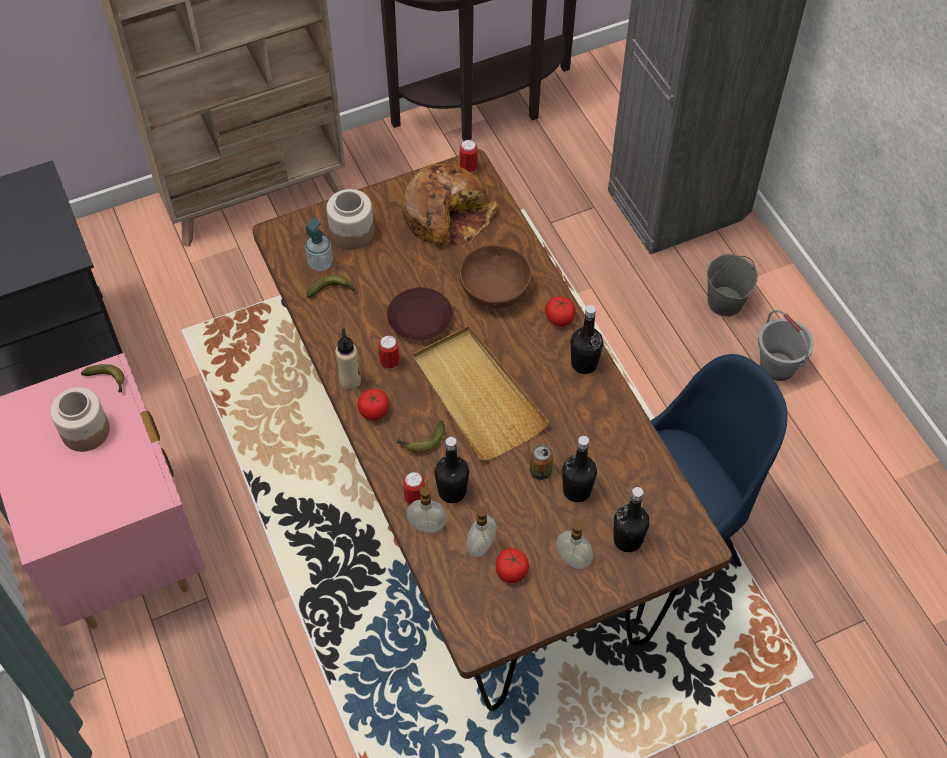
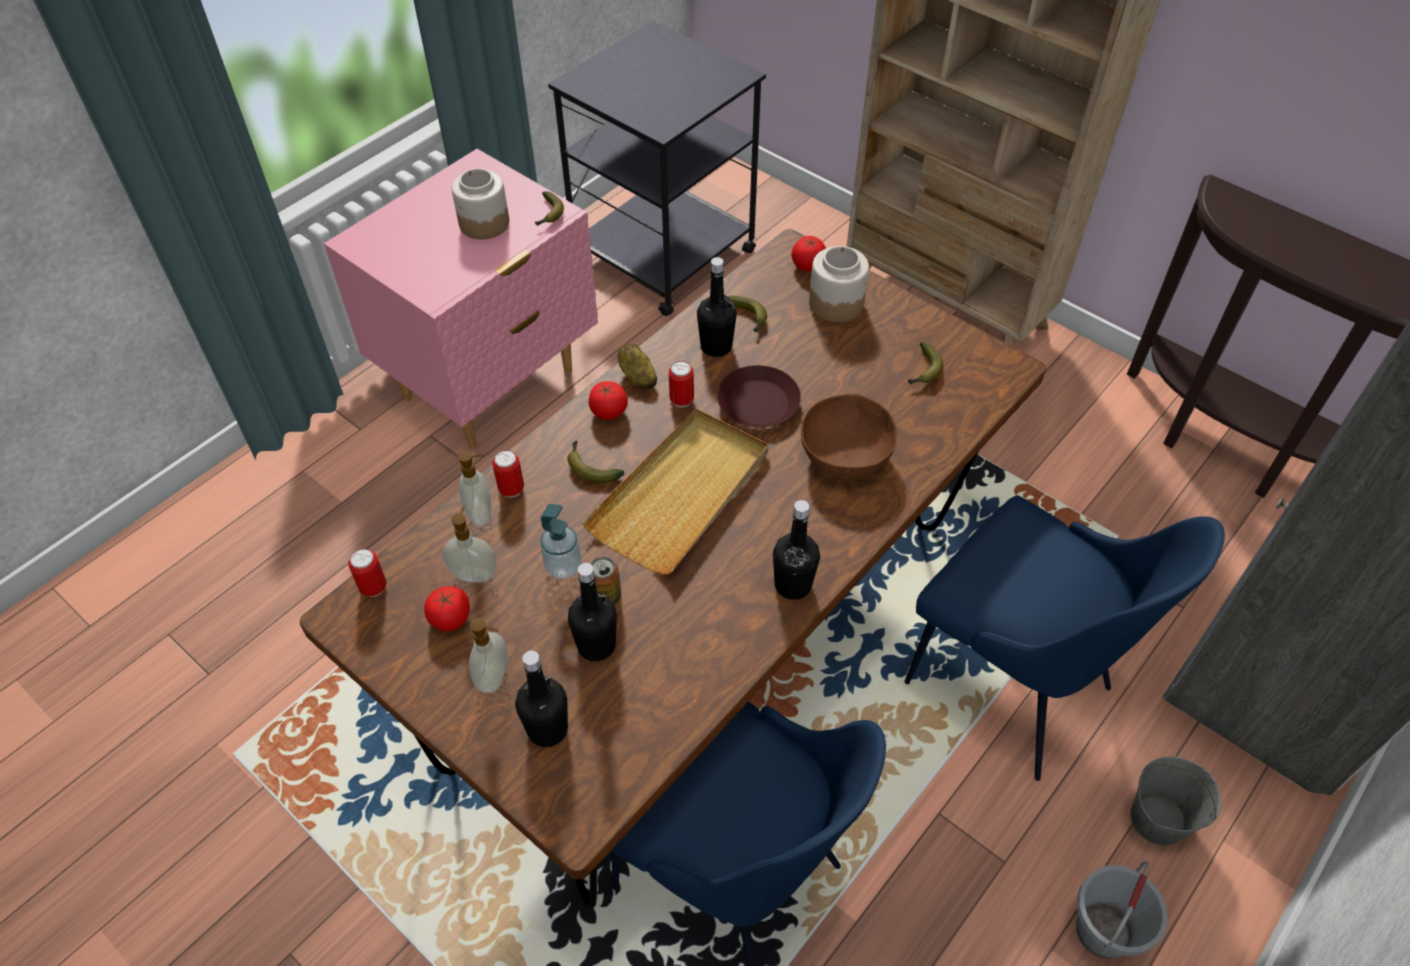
camera: 65 degrees right, 5 degrees down
soap dispenser [305,217,333,271] -> soap dispenser moved to [540,504,581,579]
beige bottle [335,329,361,390] -> potato [617,344,657,389]
bread [402,164,497,246] -> banana [908,342,944,384]
black bottle [434,437,469,503] -> black bottle moved to [697,257,737,357]
can [460,140,478,173] -> can moved to [348,549,387,597]
tomato [545,296,576,327] -> tomato moved to [791,236,826,271]
none -> blue chair [904,495,1225,781]

